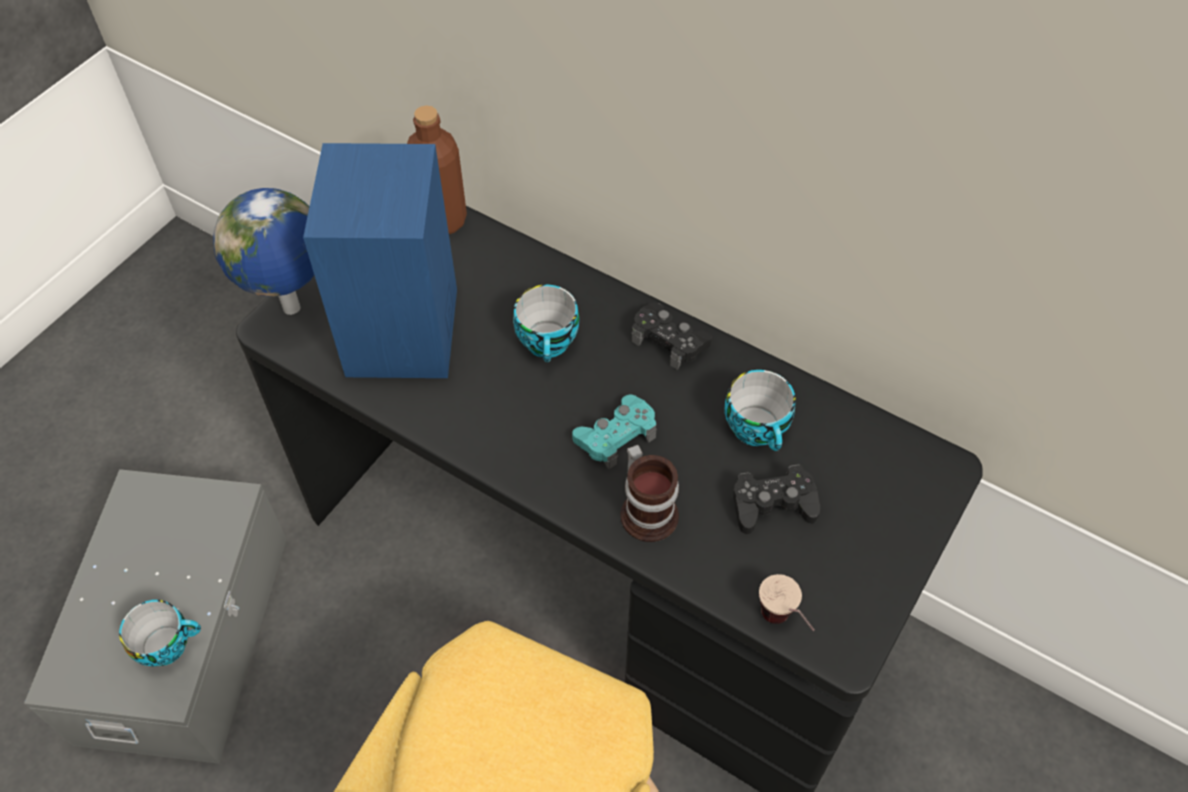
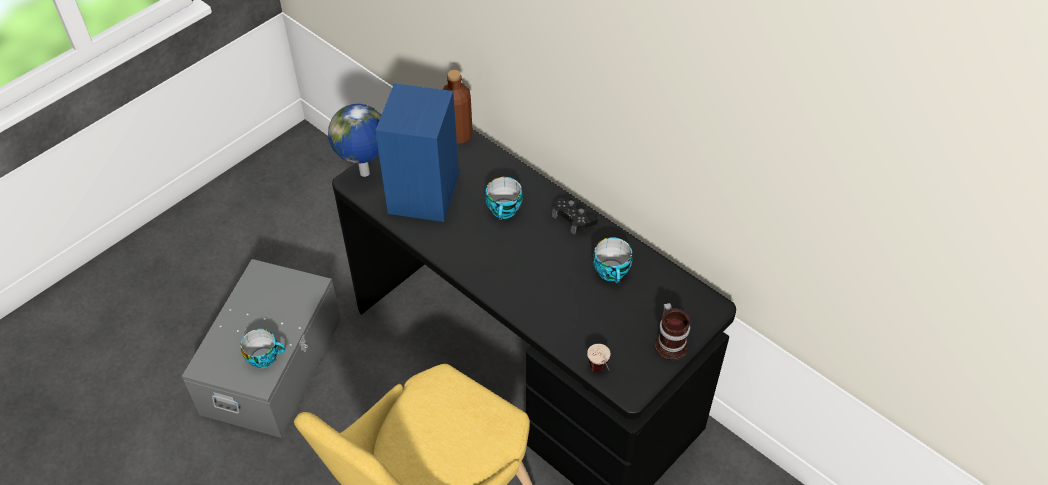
camera: 10 degrees right, 5 degrees down
turquoise game controller [572,394,657,469] -> none
mug [620,445,679,542] -> mug moved to [654,303,690,360]
black game controller [733,464,820,534] -> none

